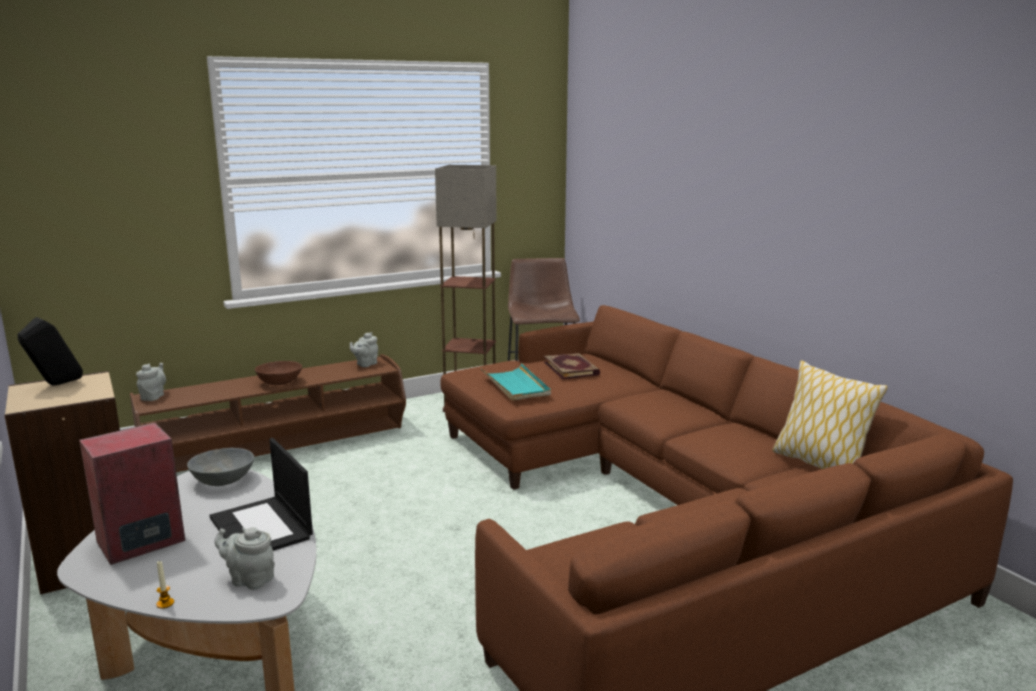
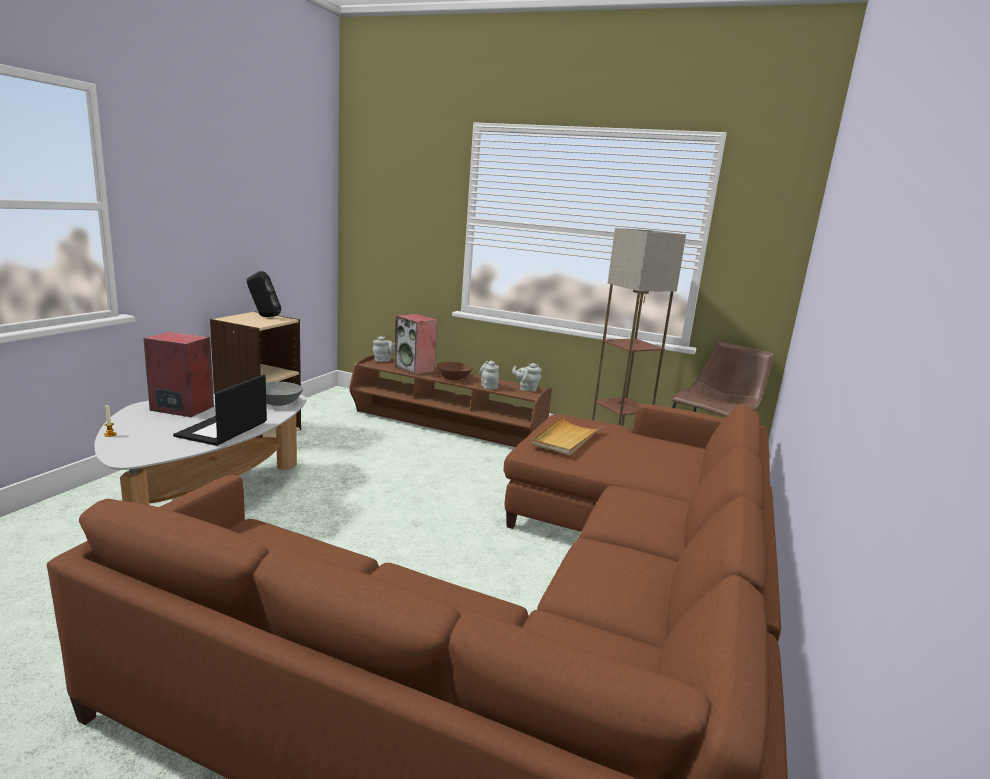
camera: 50 degrees right, 0 degrees up
grey teapot [214,527,275,590] -> grey teapot moved to [479,361,499,389]
turquoise tray [481,363,551,401] -> beige tray [531,415,603,455]
book [544,353,600,379] -> none
pillow [772,360,888,469] -> none
none -> speaker [394,314,437,375]

